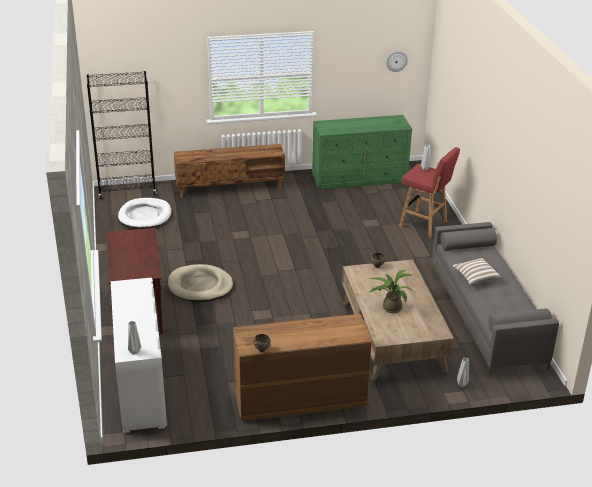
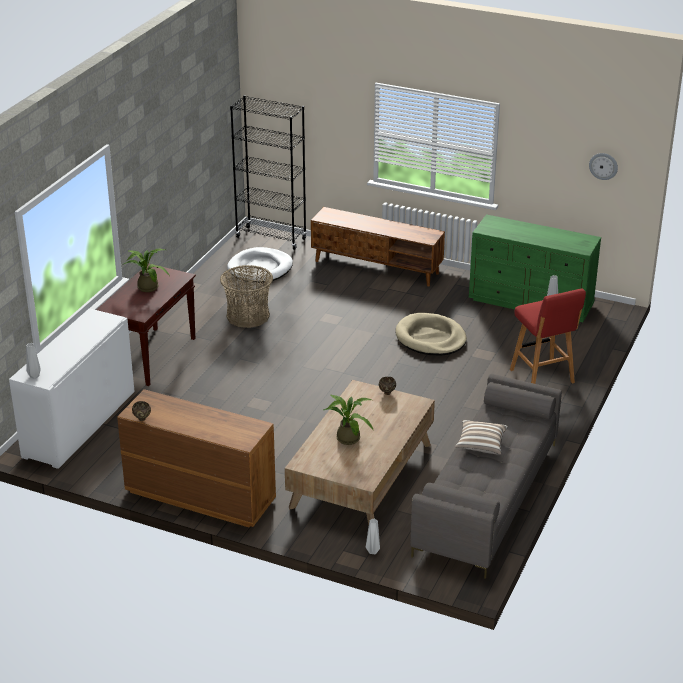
camera: 35 degrees right, 0 degrees up
beige dog bed [168,264,233,302] -> beige dog bed moved to [395,313,467,355]
none -> potted plant [124,249,170,292]
none -> basket [220,265,273,328]

